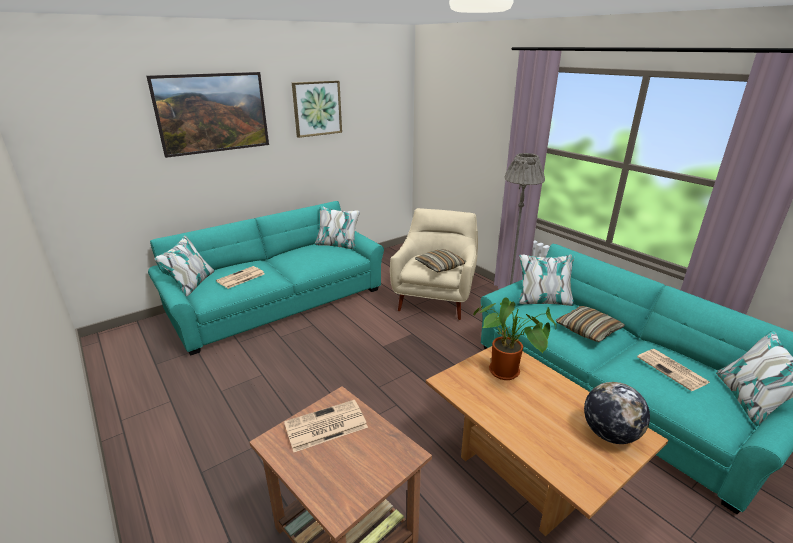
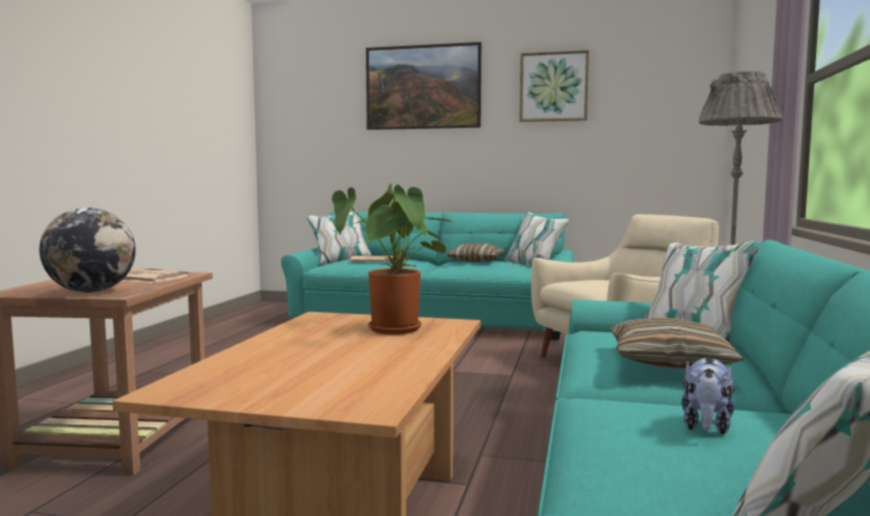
camera: 50 degrees right, 20 degrees down
pillow [415,249,466,272] -> pillow moved to [447,243,505,262]
globe [584,382,650,444] -> globe moved to [39,207,136,293]
newspaper [637,349,710,391] -> plush toy [682,358,734,435]

